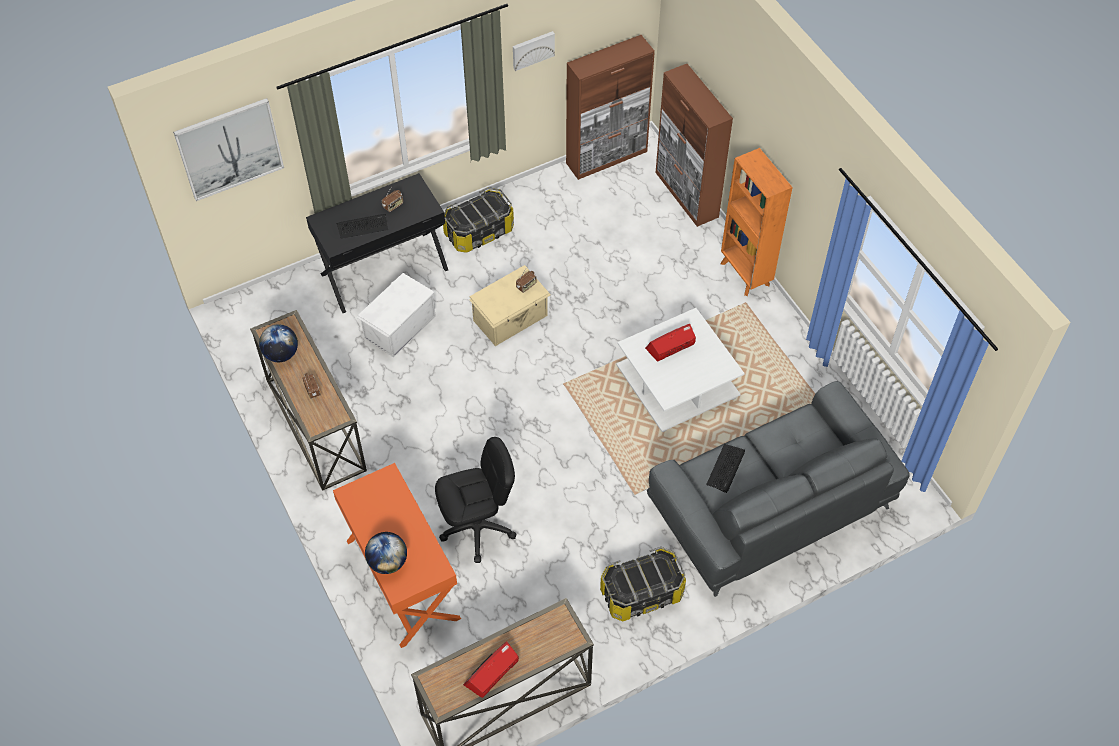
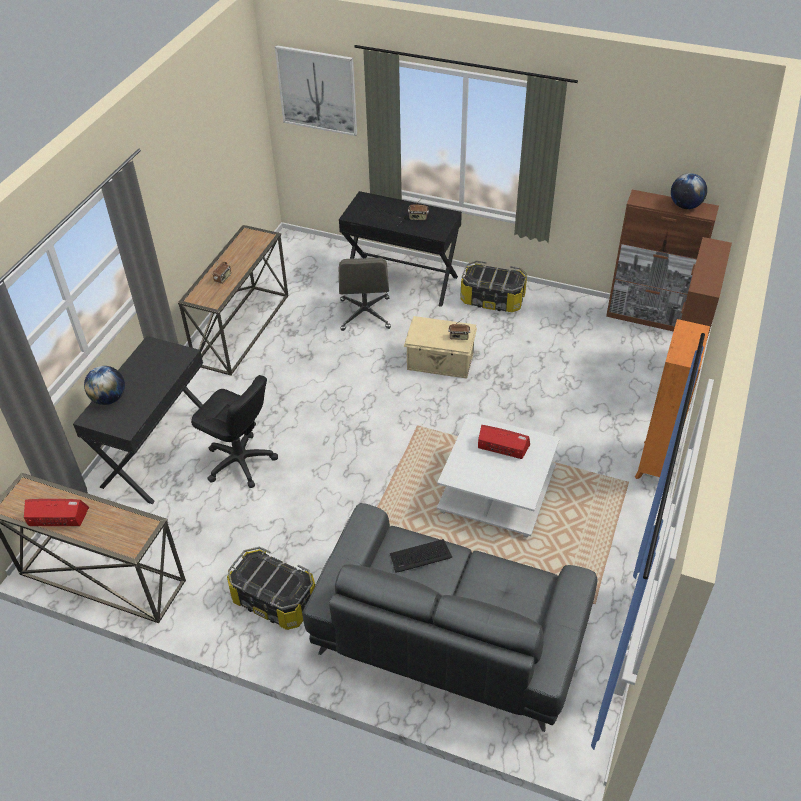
camera: 50 degrees right, 10 degrees down
globe [259,324,298,362] -> globe moved to [671,173,707,209]
orange desk [333,463,461,648] -> black desk [73,336,203,504]
white storage box [356,273,436,358] -> grey office chair [339,258,391,331]
picture [513,31,555,71] -> none

